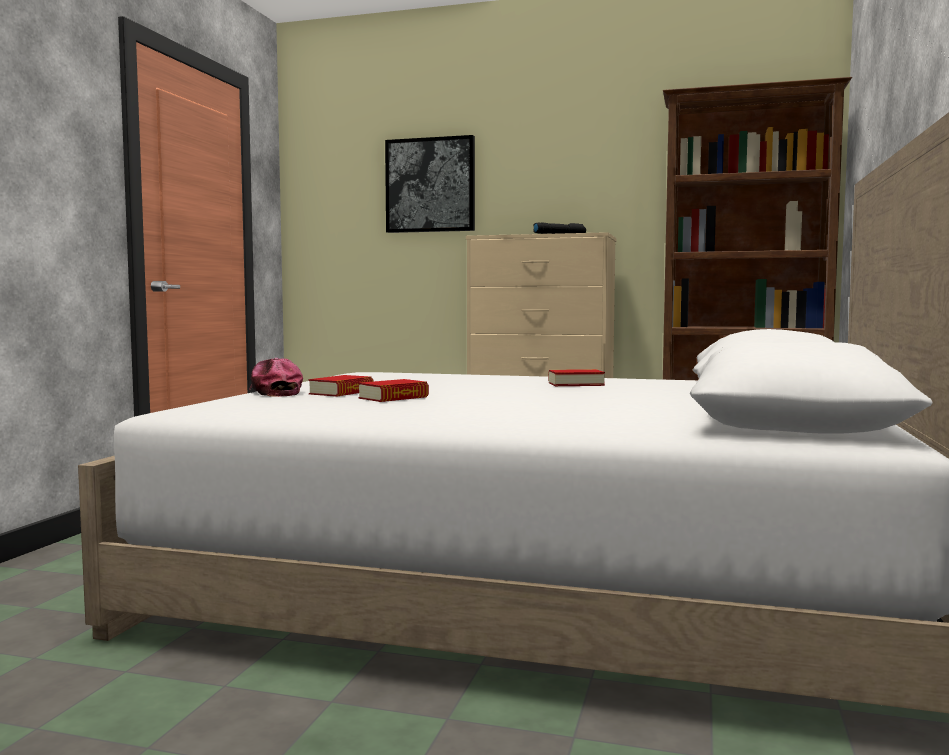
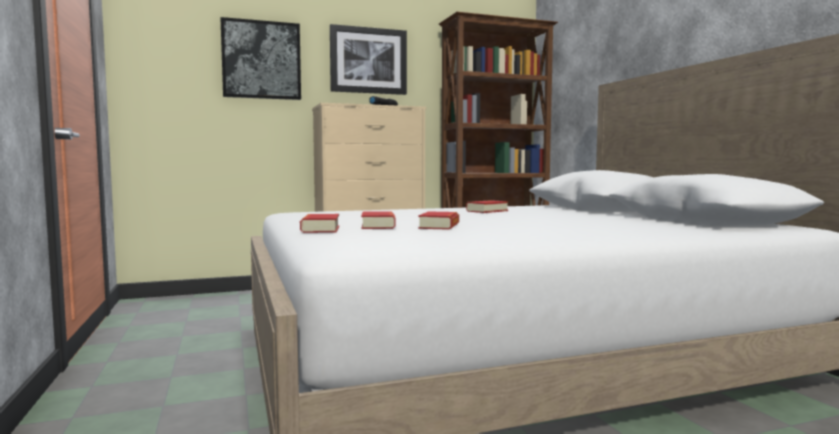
camera: 35 degrees left, 0 degrees up
cap [249,358,303,397] -> book [300,214,339,233]
none -> picture [330,24,407,95]

